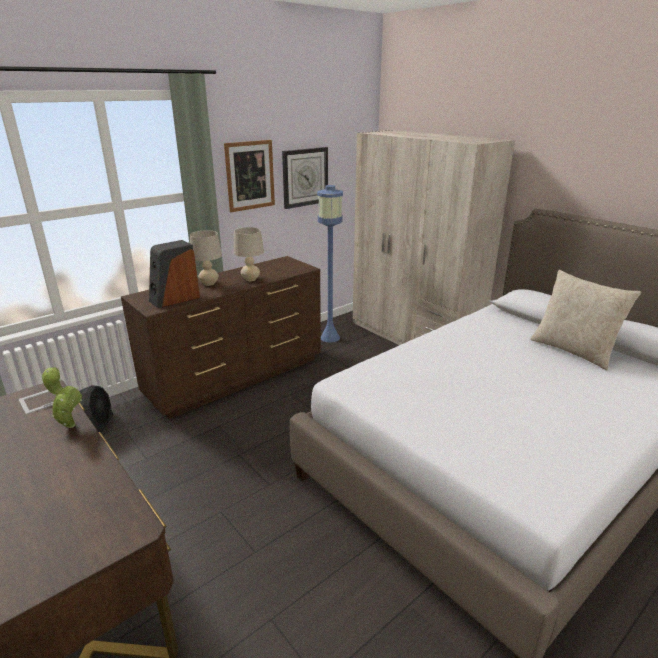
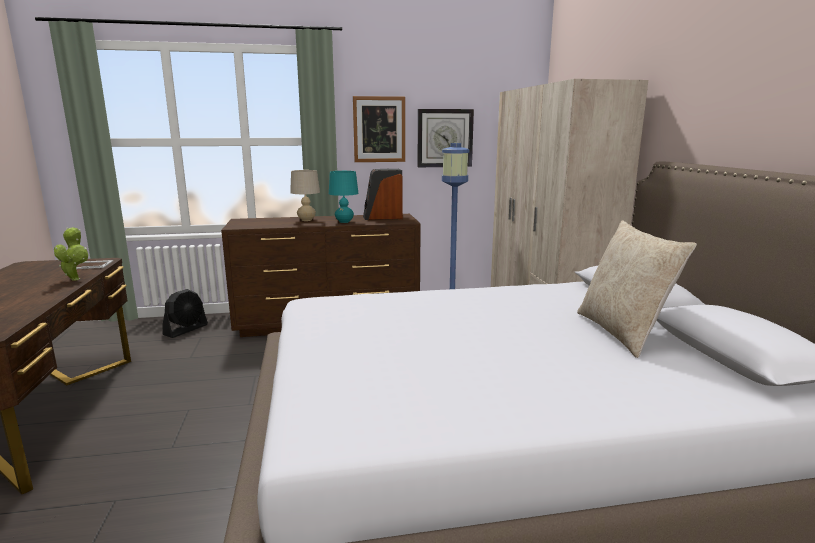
camera: 30 degrees right, 10 degrees down
speaker [149,240,200,308] -> speaker moved to [363,169,403,220]
beige table lamp [234,227,264,281] -> turquoise table lamp [329,171,359,223]

